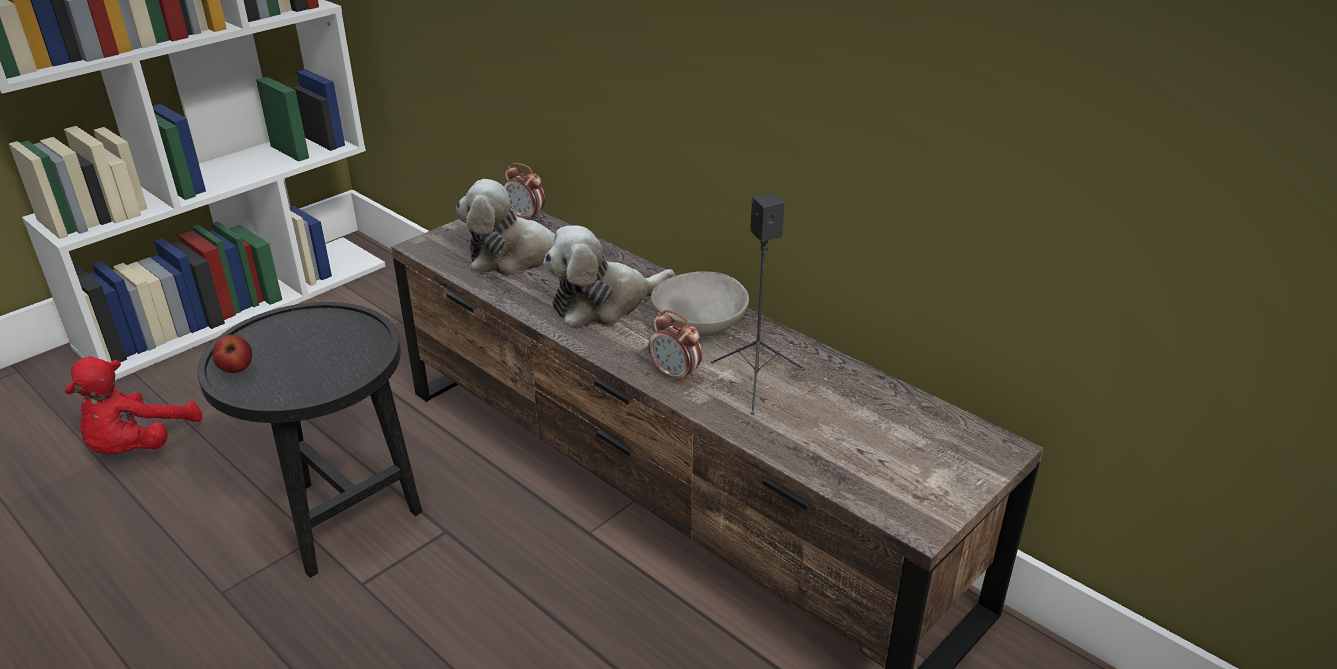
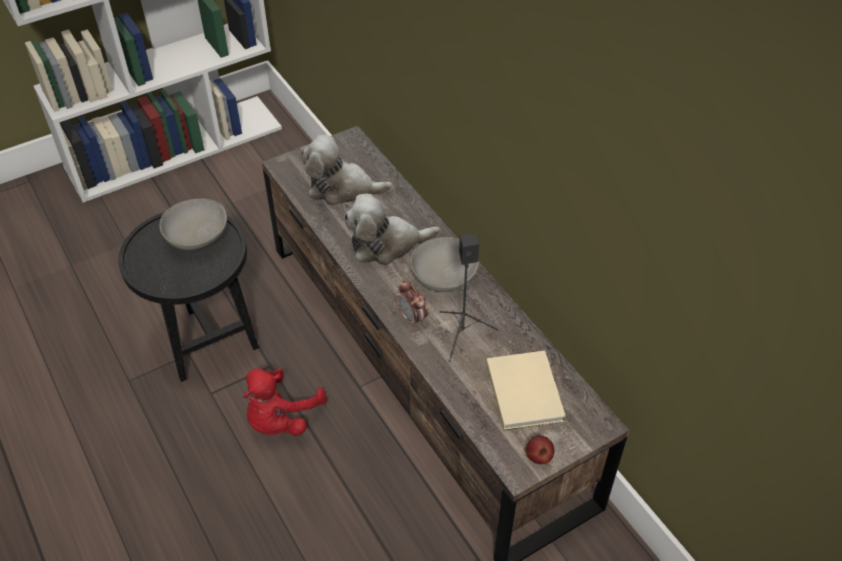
camera: 15 degrees right, 15 degrees up
red plush toy [65,356,202,454] -> red plush toy moved to [243,368,327,436]
apple [212,335,252,373] -> apple moved to [526,435,554,464]
alarm clock [504,163,545,220] -> none
none -> grey bowl [159,199,227,250]
none -> beige book [486,350,566,430]

